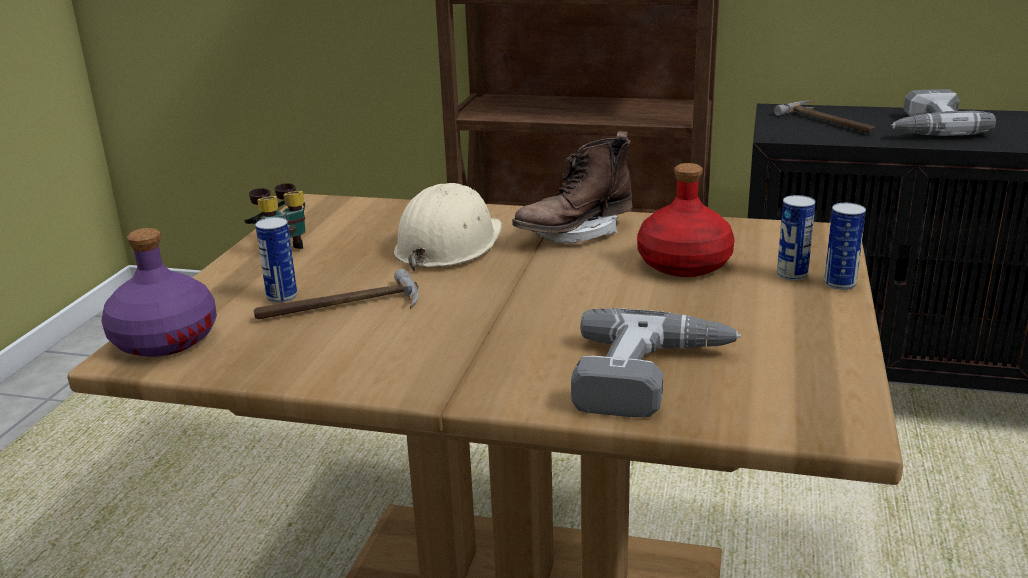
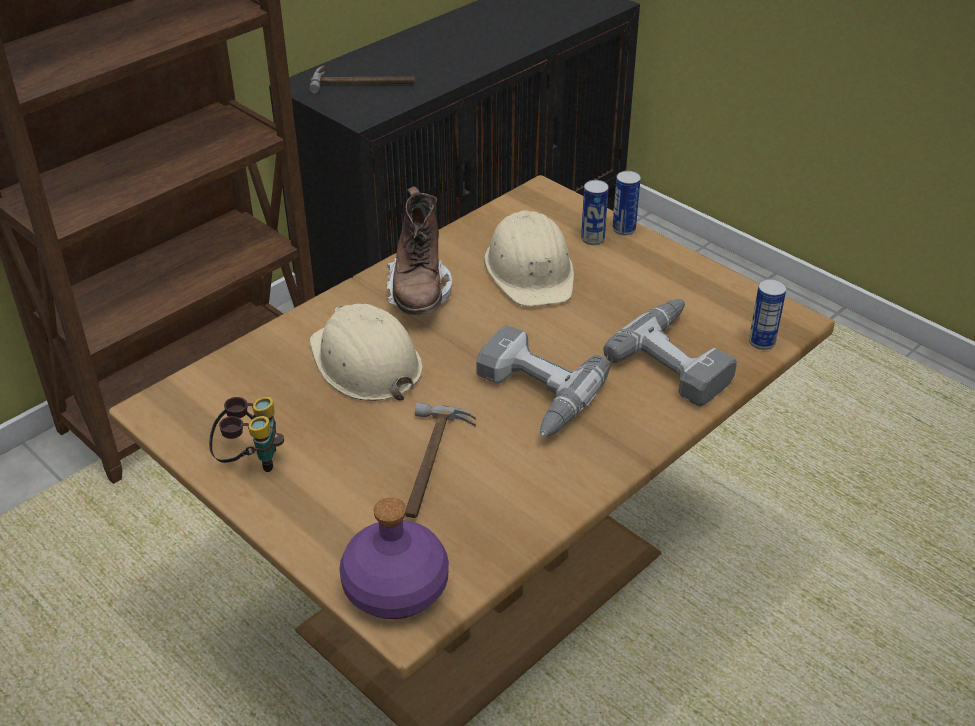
camera: 60 degrees left, 15 degrees up
can [255,217,297,303] -> can moved to [749,279,787,350]
red bottle [637,163,734,277] -> beige hard hat [485,210,574,306]
power drill [891,89,996,136] -> power drill moved to [476,325,610,437]

